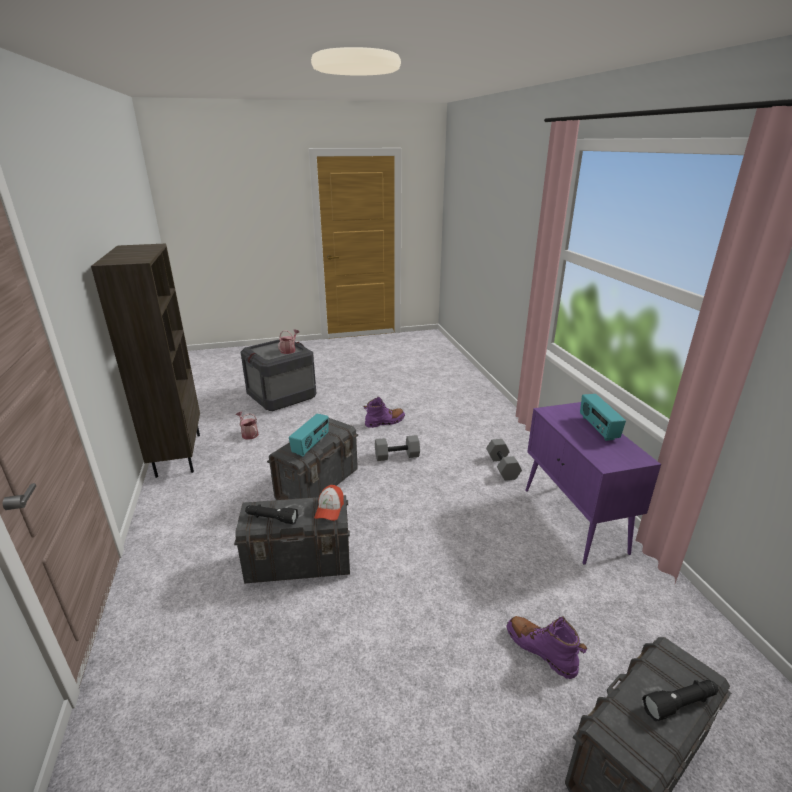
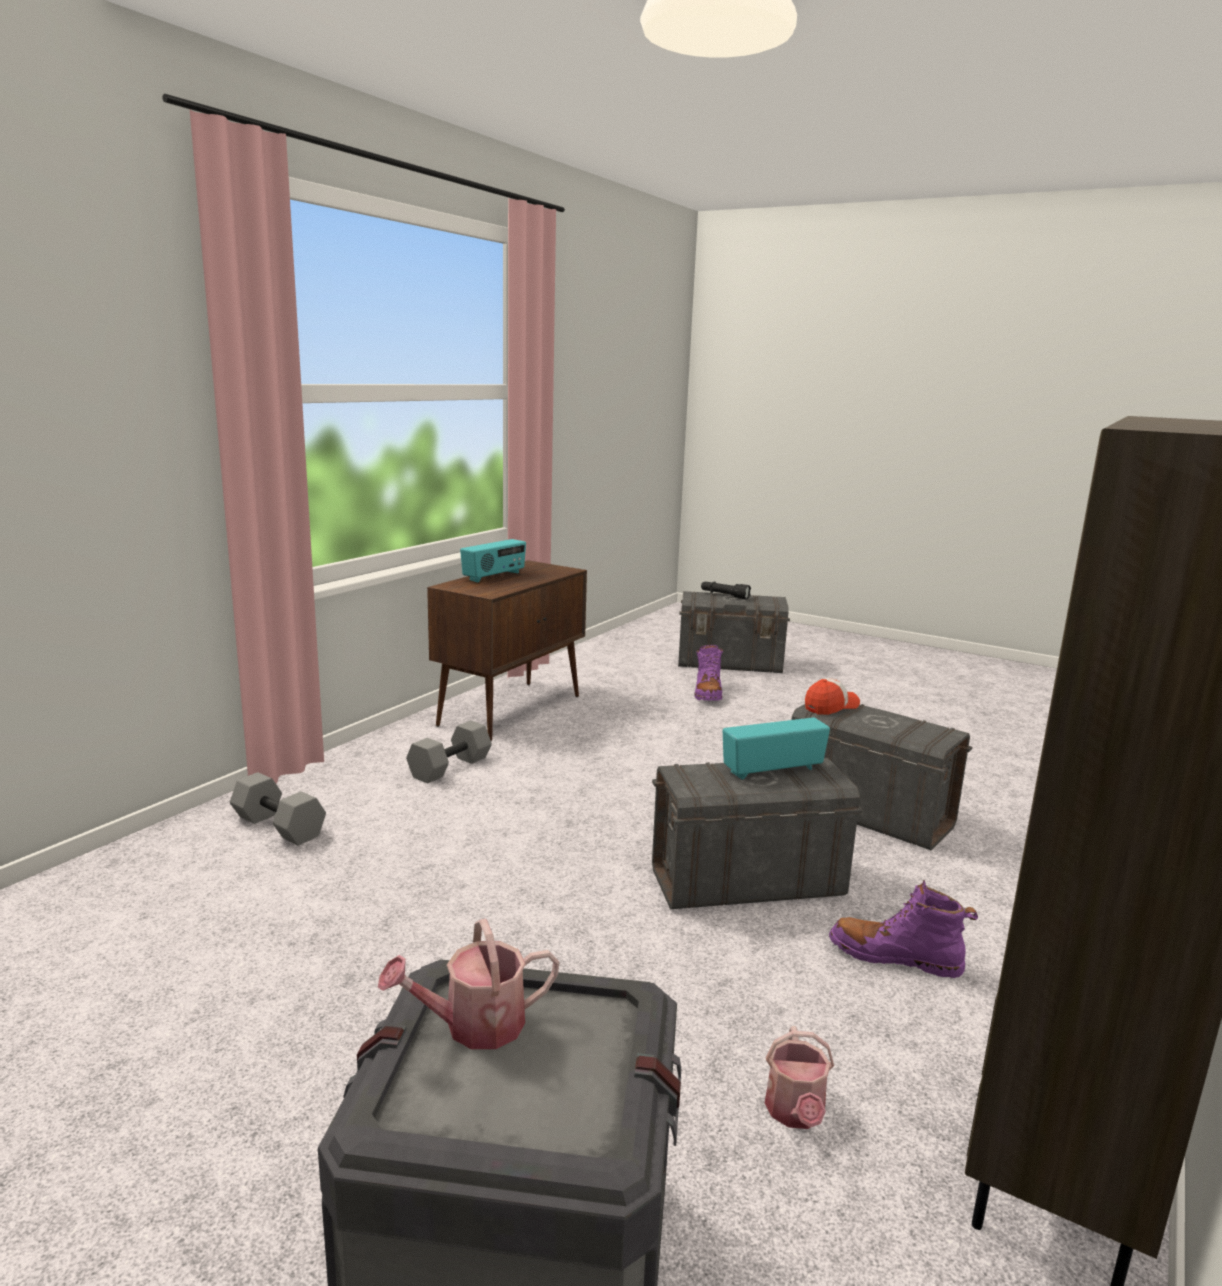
camera: 135 degrees left, 10 degrees down
black flashlight [245,504,298,524] -> none
purple boot [363,397,405,428] -> purple boot moved to [829,880,978,978]
grey dumbbell [375,435,420,461] -> grey dumbbell moved to [230,772,326,846]
purple cabinet [525,402,661,565] -> brown cabinet [427,560,587,741]

